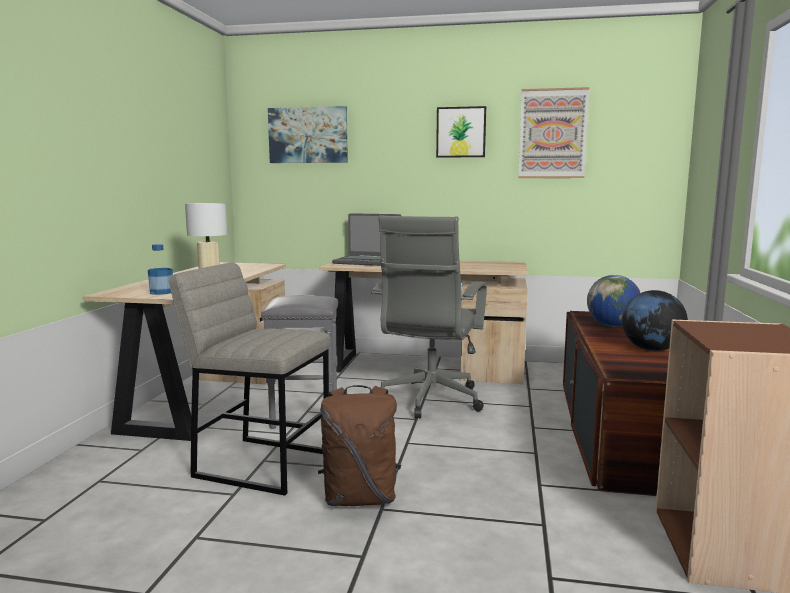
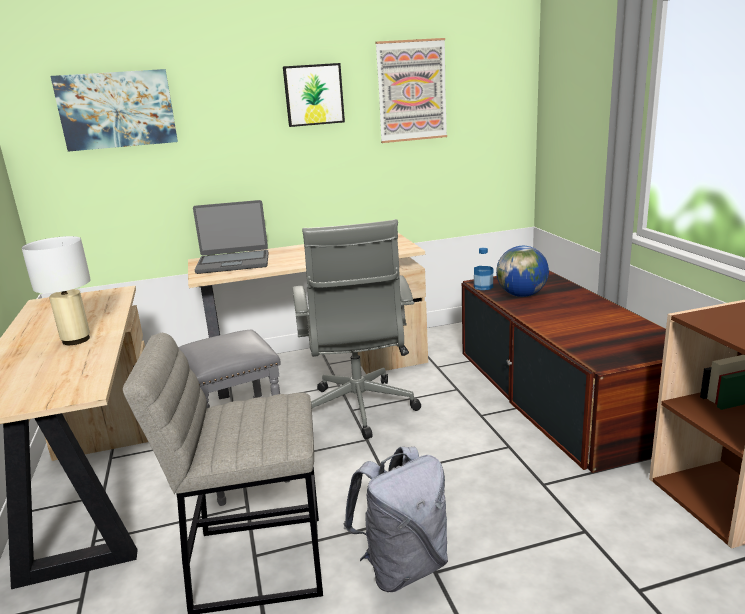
camera: 25 degrees left, 10 degrees up
bottle [148,244,173,295] -> bottle moved to [474,248,493,290]
brown backpack [318,385,401,506] -> grey backpack [344,447,448,592]
globe [622,290,688,351] -> none

